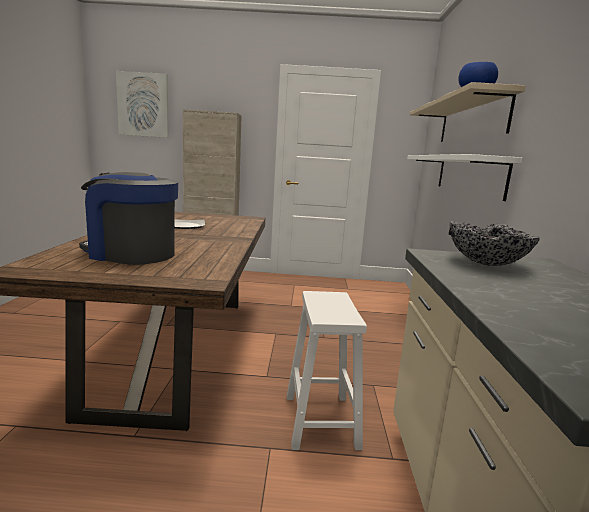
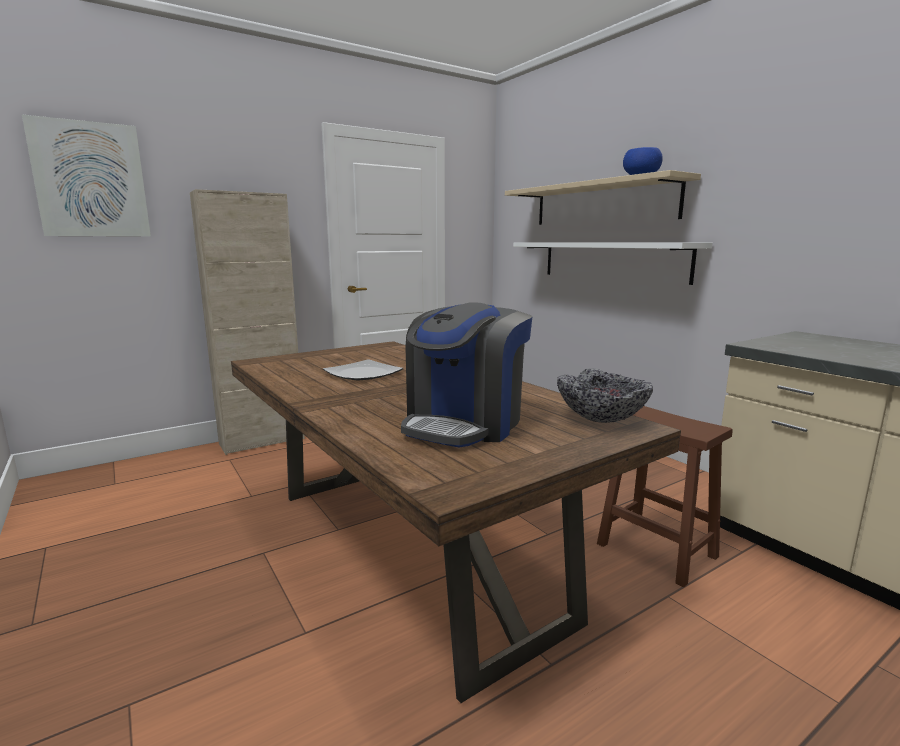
camera: 35 degrees left, 0 degrees up
coffee machine [79,172,178,265] -> coffee machine turned 45 degrees counterclockwise [401,302,533,448]
white stool [287,291,367,450] -> brown stool [597,406,733,588]
bowl [449,221,539,266] -> bowl moved to [557,369,653,423]

